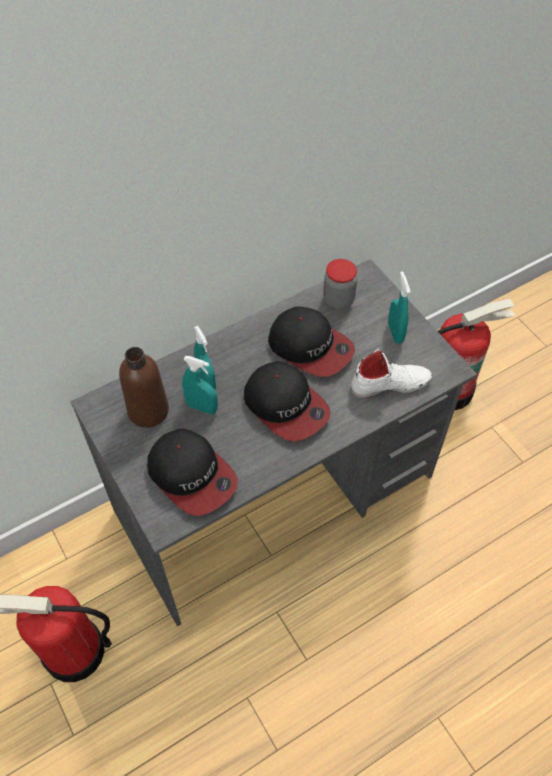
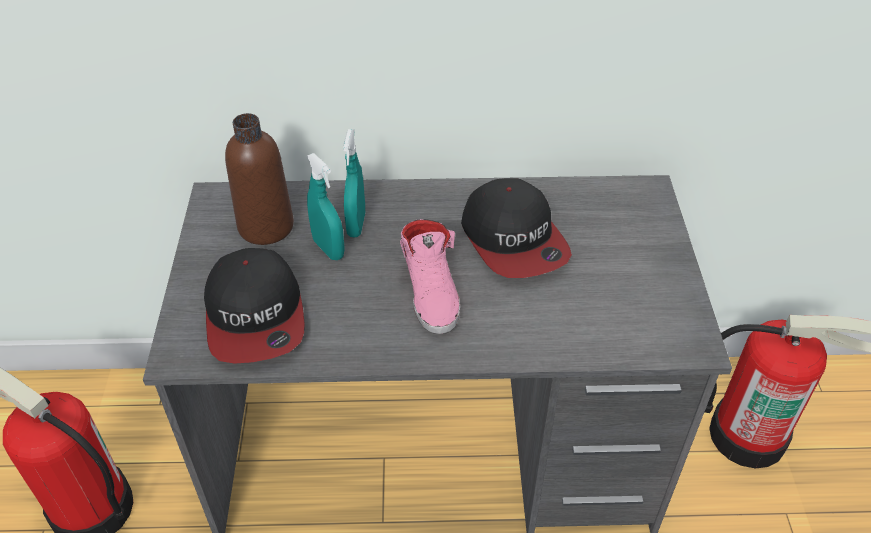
camera: 30 degrees right, 10 degrees down
cap [244,361,330,441] -> pink shoe [400,219,460,334]
jar [323,259,357,310] -> none
white shoe [351,348,432,398] -> none
turquoise spray bottle [388,271,411,344] -> none

